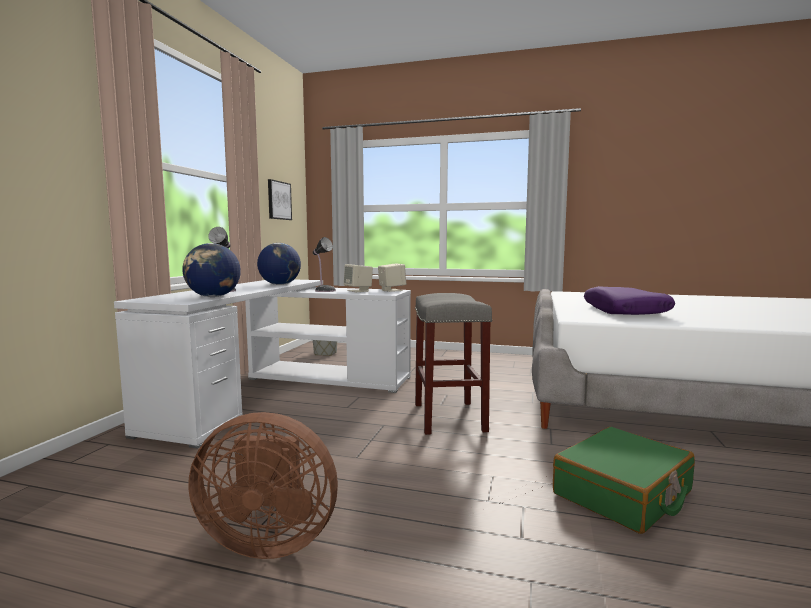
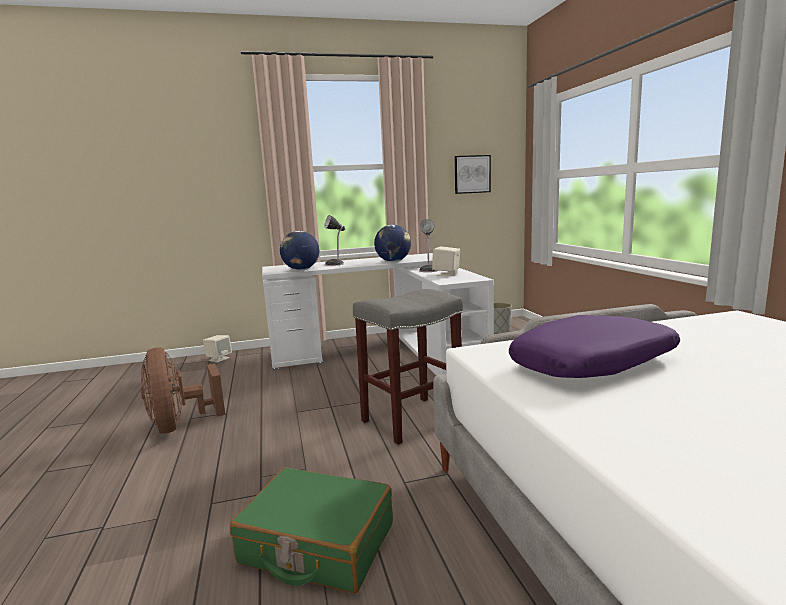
camera: 60 degrees right, 5 degrees up
beige speaker [378,263,406,292] -> beige speaker moved to [203,335,232,363]

